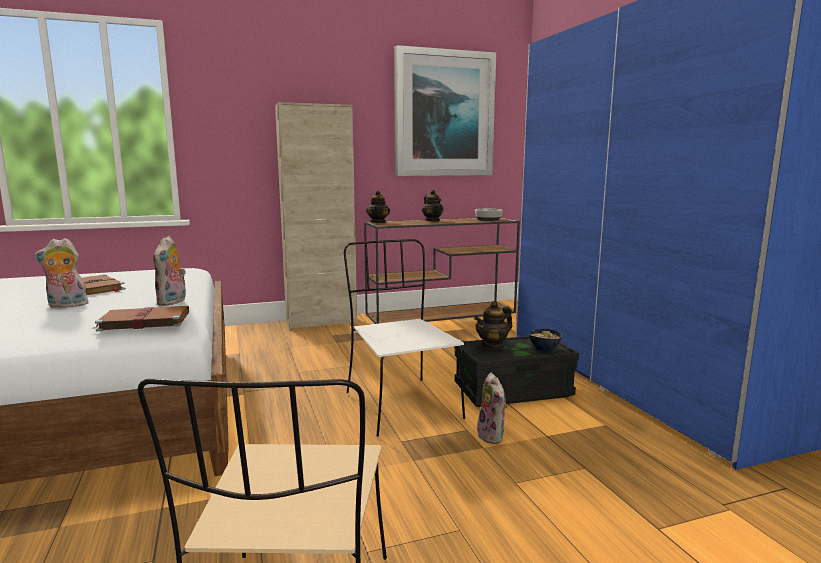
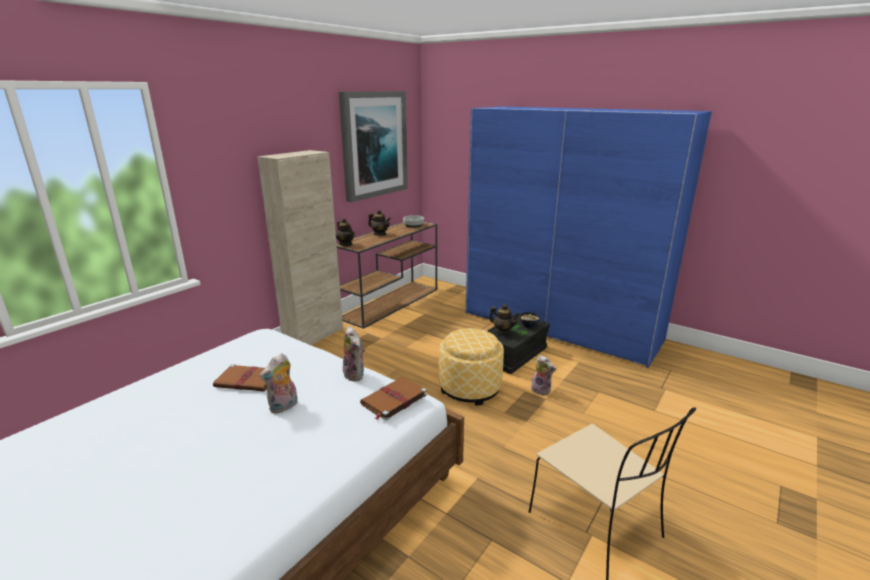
camera: 35 degrees left, 10 degrees up
white chair [344,239,465,437] -> ottoman [439,328,504,406]
teapot [474,301,512,350] -> teapot turned 75 degrees counterclockwise [489,304,519,335]

